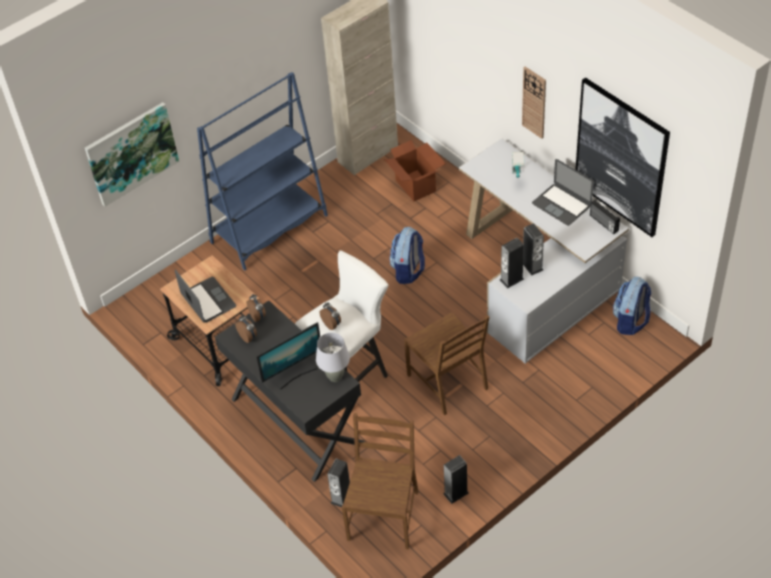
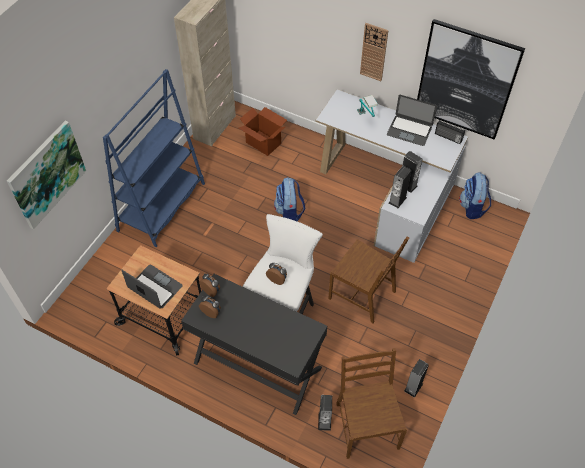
camera: 25 degrees left, 5 degrees up
monitor [256,322,320,390] -> none
grey table lamp [316,332,350,382] -> none

